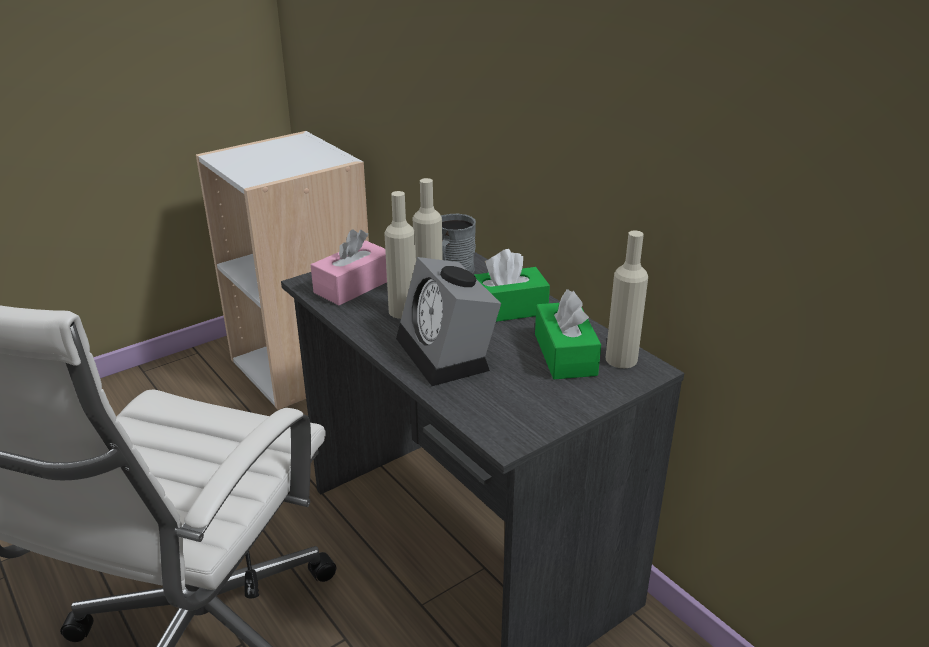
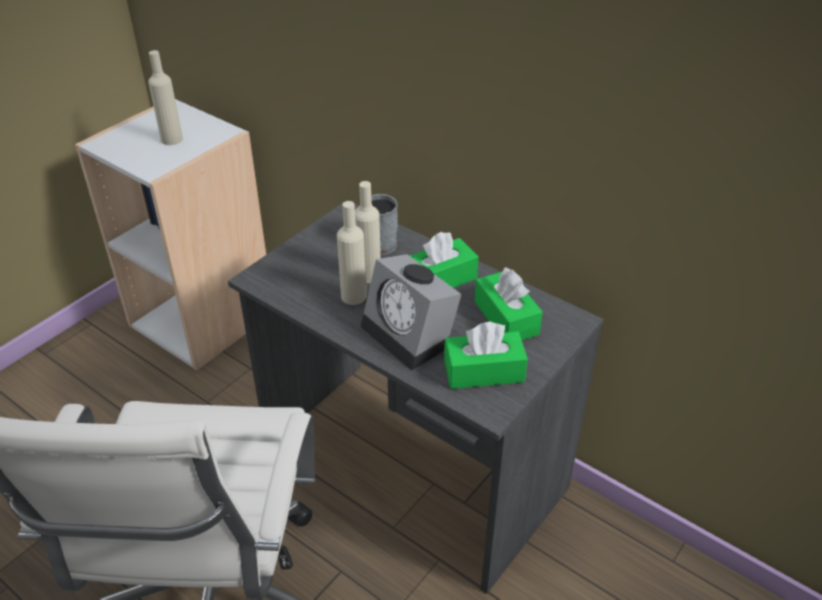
camera: 15 degrees left, 10 degrees up
pink tissue box [311,229,387,305] -> none
beige bottle [606,230,648,368] -> beige bottle moved to [148,50,183,145]
none -> green tissue box [444,322,528,389]

